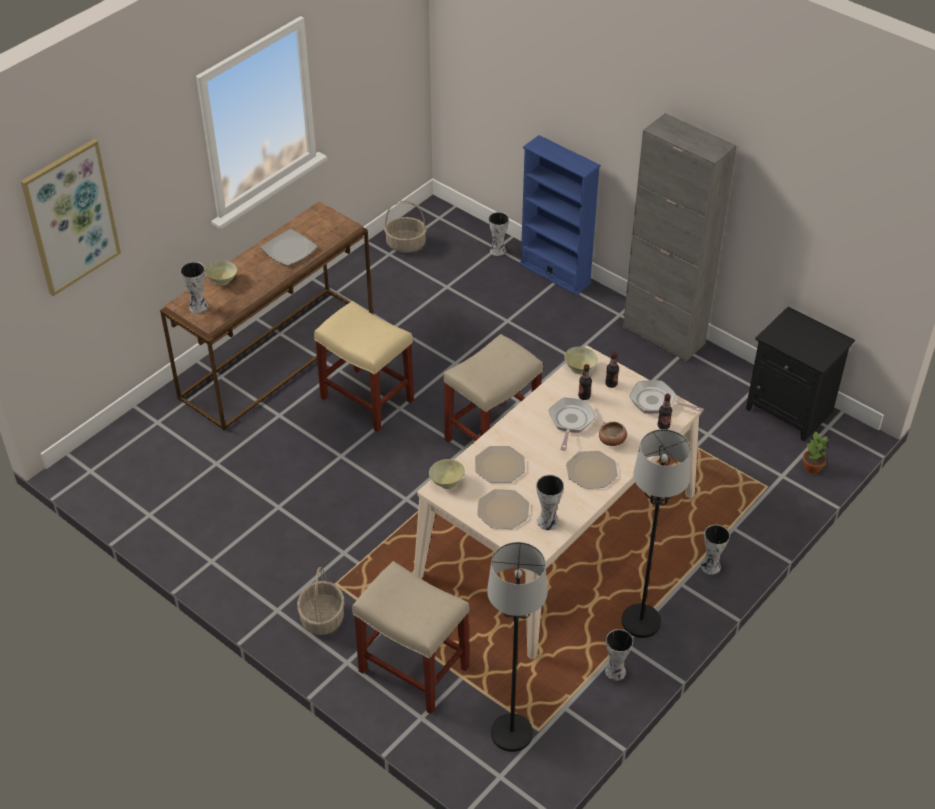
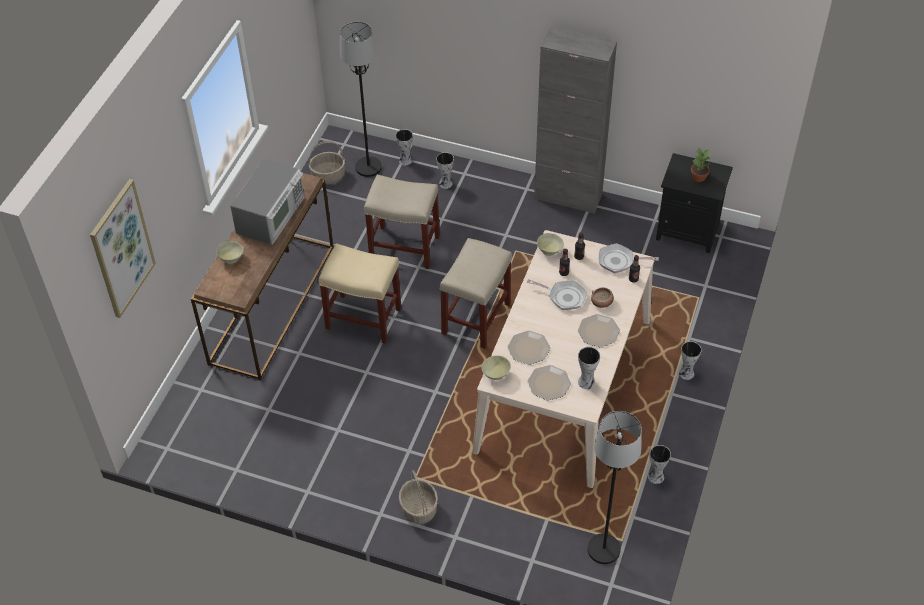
camera: 20 degrees left, 5 degrees up
vase [180,262,208,313] -> vase moved to [436,152,454,189]
plate [261,229,317,266] -> microwave [230,159,304,245]
beige stool [352,561,469,714] -> beige stool moved to [364,175,440,269]
blue bookcase [519,135,601,295] -> none
frying pan [549,397,596,451] -> frying pan turned 120 degrees clockwise [527,279,587,310]
black floor lamp [622,429,691,638] -> black floor lamp moved to [340,22,382,177]
potted plant [803,431,829,474] -> potted plant moved to [691,148,710,182]

